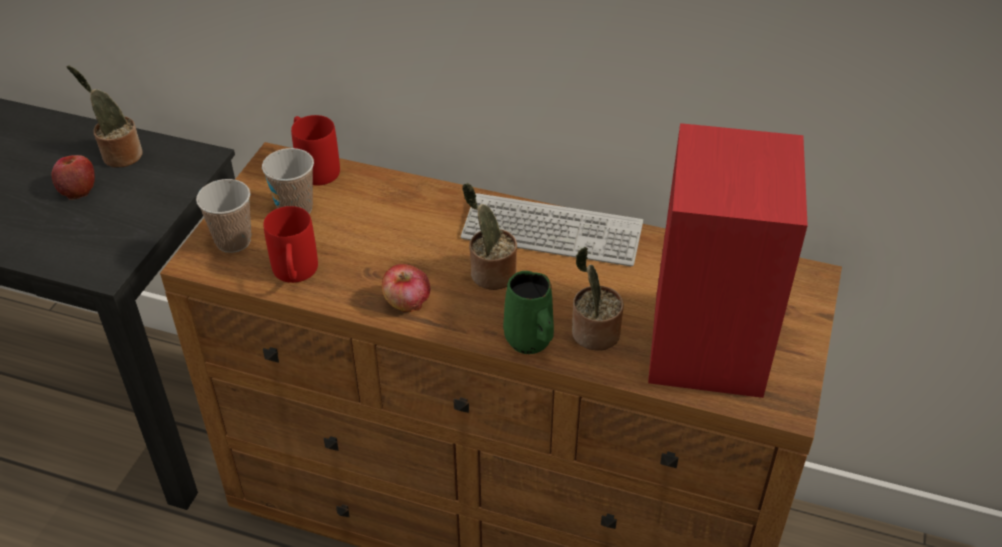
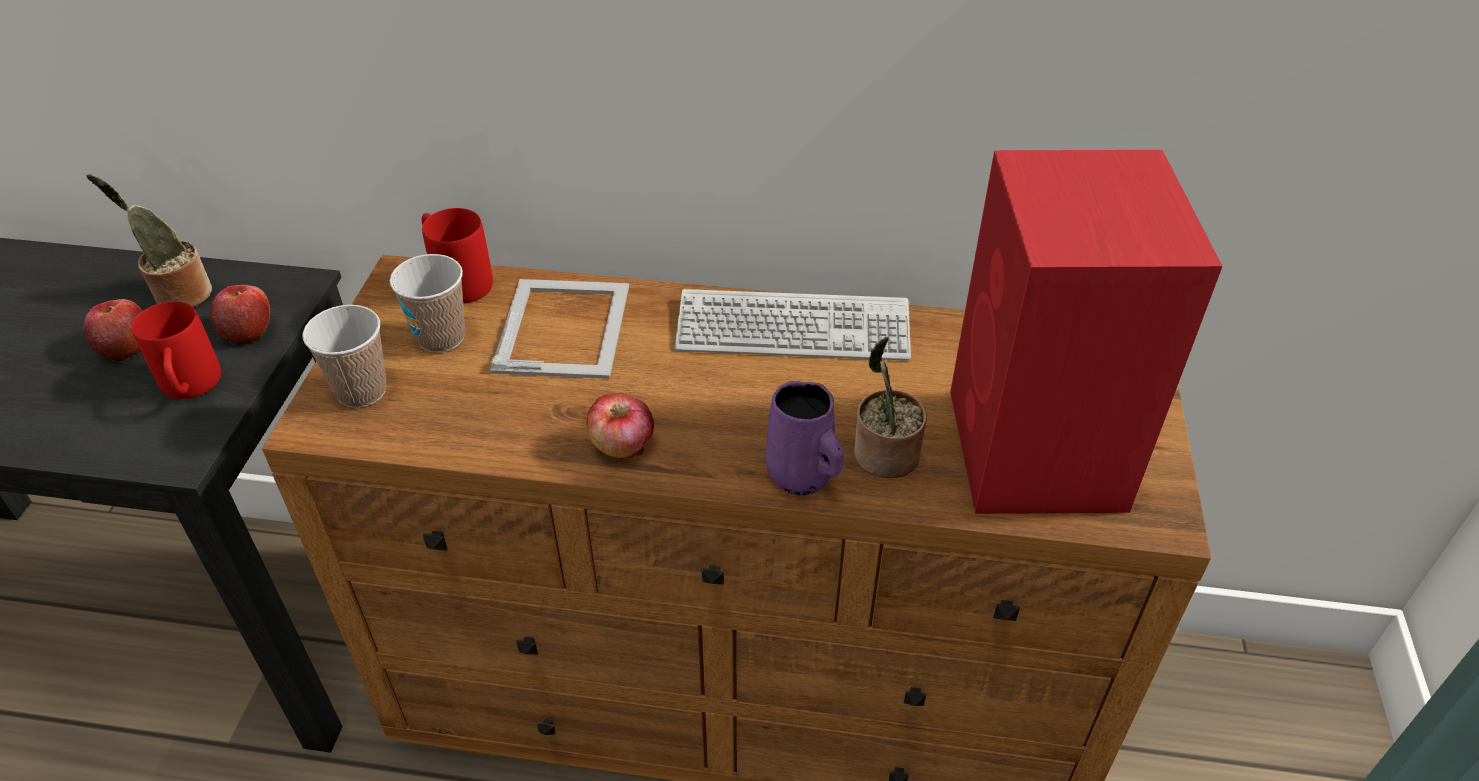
camera: 10 degrees left, 0 degrees up
red mug [263,206,318,283] -> red mug moved to [132,301,221,399]
potted plant [462,183,517,290] -> none
green mug [503,271,554,354] -> purple mug [765,381,844,496]
none -> apple [210,285,270,345]
none -> picture frame [490,279,629,379]

